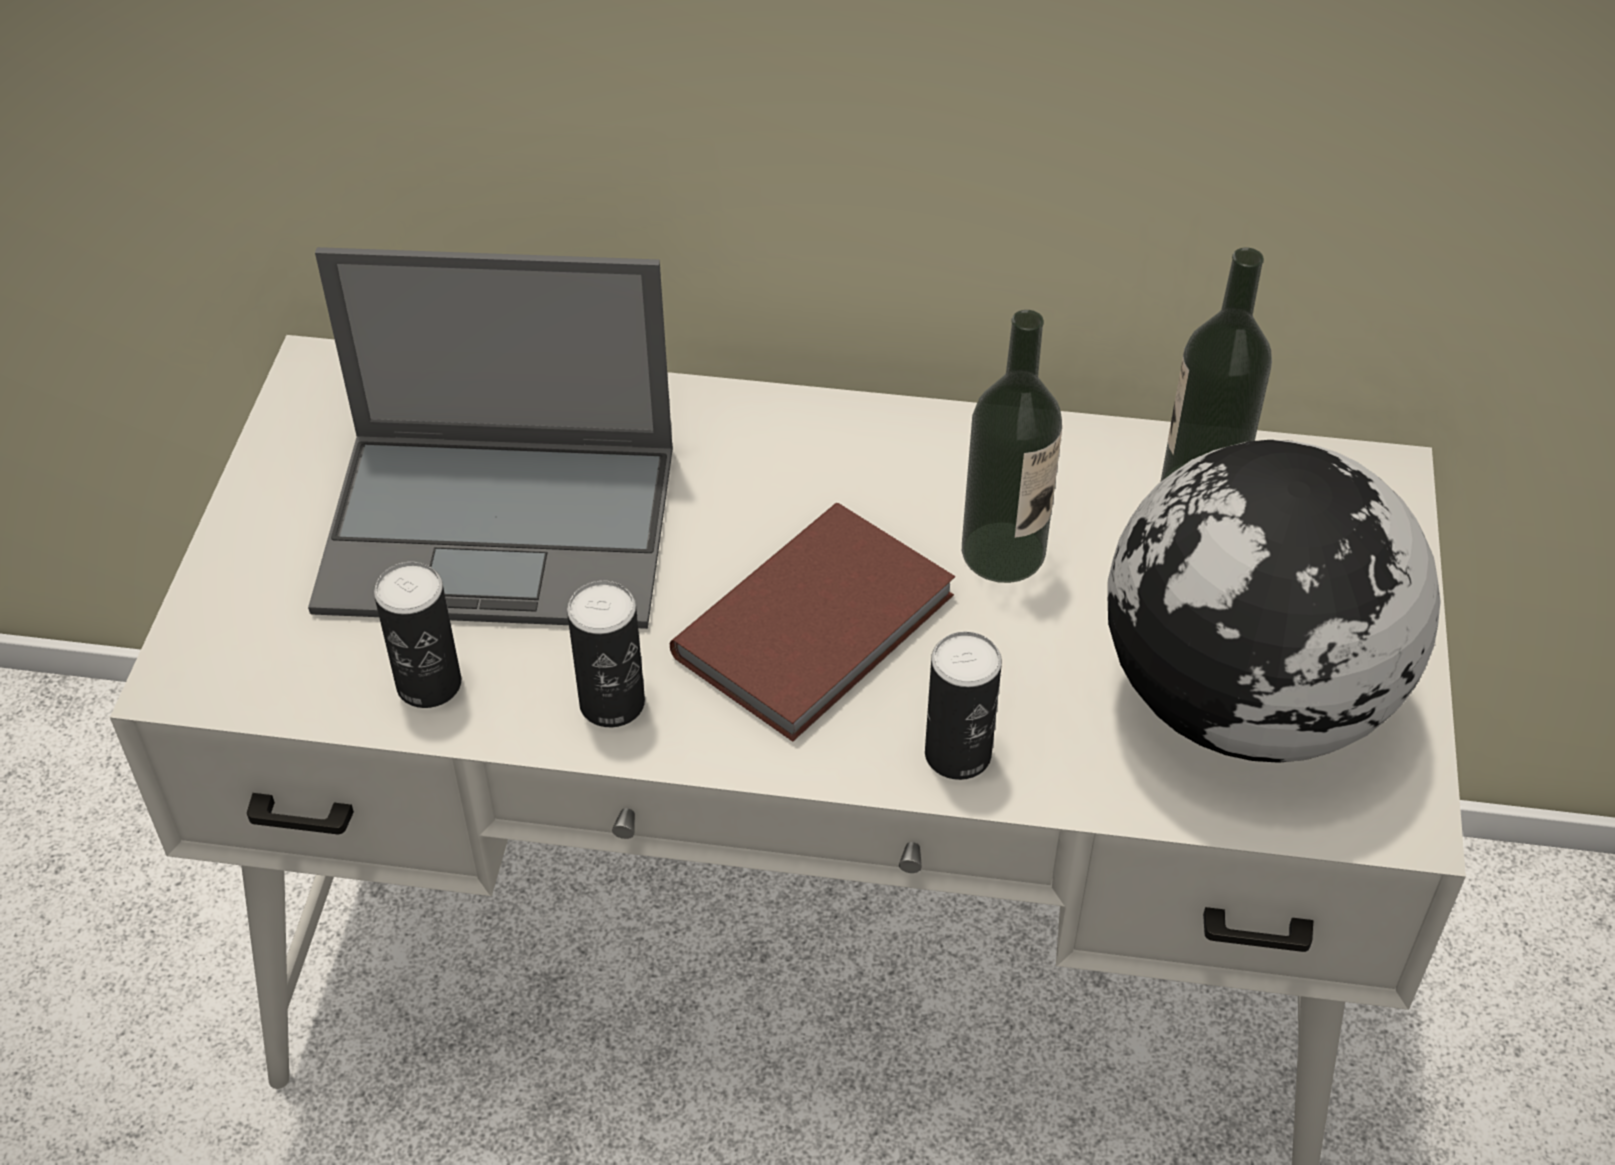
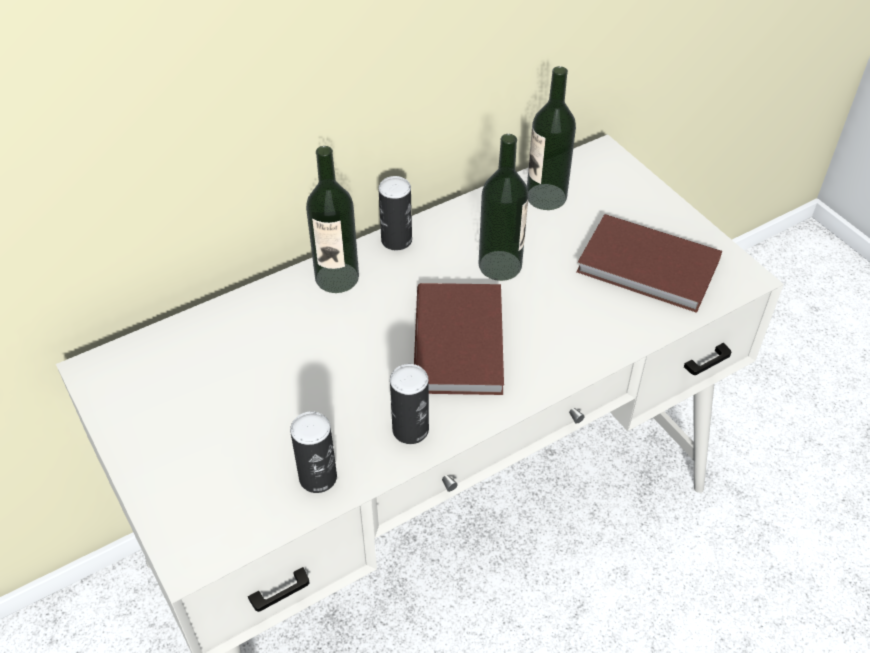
camera: 40 degrees left, 0 degrees up
laptop [308,247,673,629] -> none
can [925,631,1002,780] -> can moved to [378,176,412,250]
globe [1108,440,1441,763] -> brown book [576,214,722,313]
none -> bottle [306,146,359,293]

